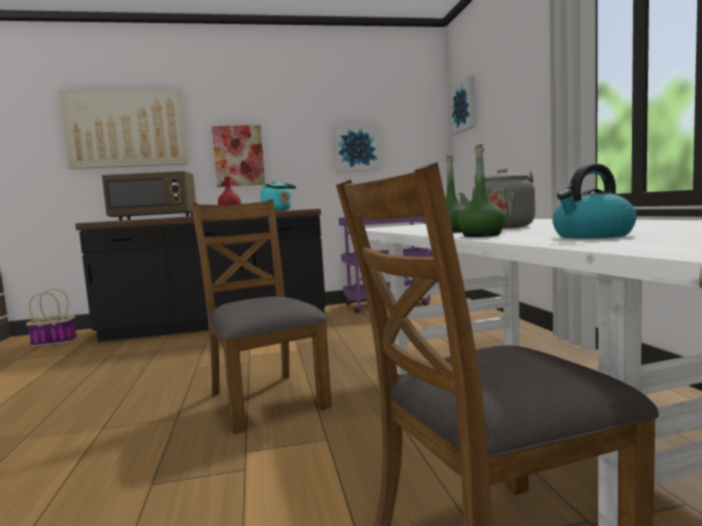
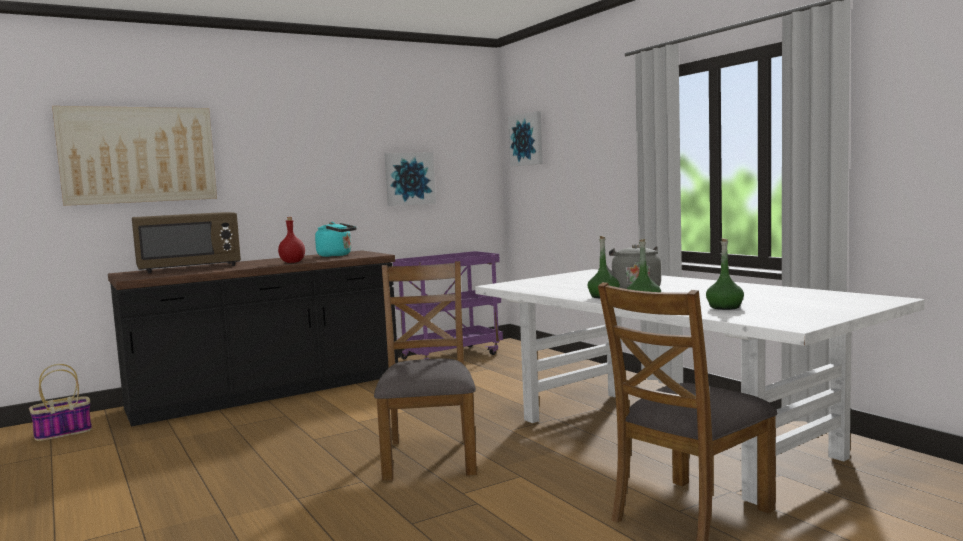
camera: 20 degrees left, 0 degrees up
brown chair [191,199,332,434] -> brown chair turned 45 degrees clockwise [374,261,477,481]
picture [212,125,265,187] -> none
kettle [552,163,637,238] -> green bottle [706,238,744,310]

